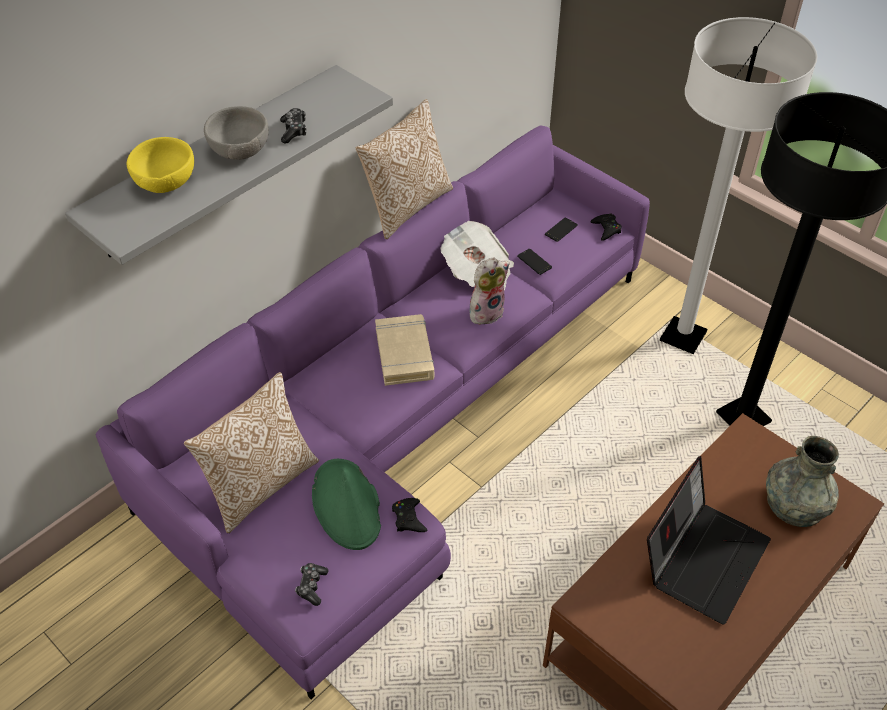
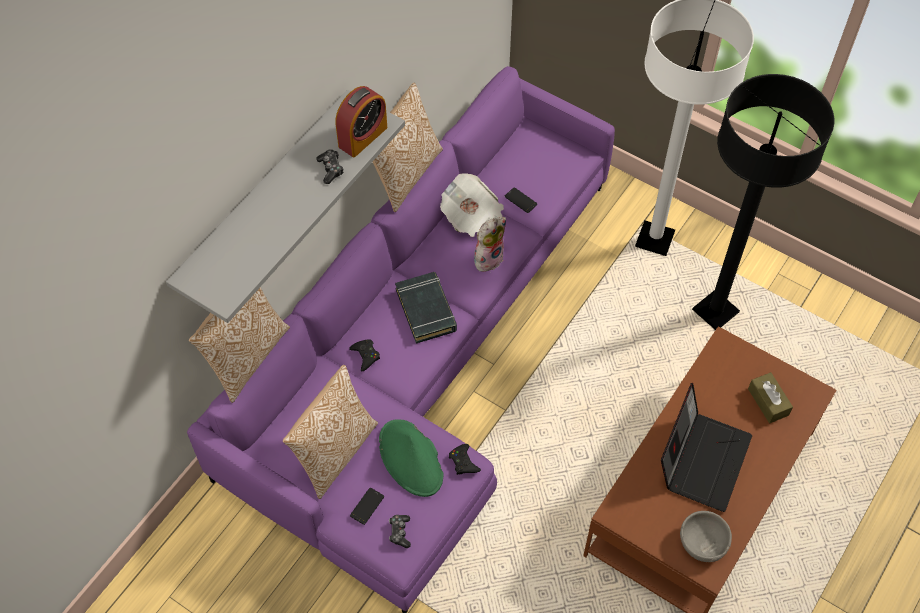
camera: 10 degrees left, 10 degrees up
yellow bowl [126,137,194,193] -> none
grey bowl [204,106,269,160] -> grey bowl moved to [680,511,732,562]
beige book [375,314,434,386] -> black book [395,272,457,344]
phone [545,218,578,242] -> phone moved to [350,488,384,525]
black game controller [590,213,622,241] -> black game controller moved to [349,339,380,371]
grey vase [766,436,839,527] -> brown tissue box [748,372,793,423]
none -> pillow [189,287,290,403]
none -> alarm clock [335,86,387,157]

